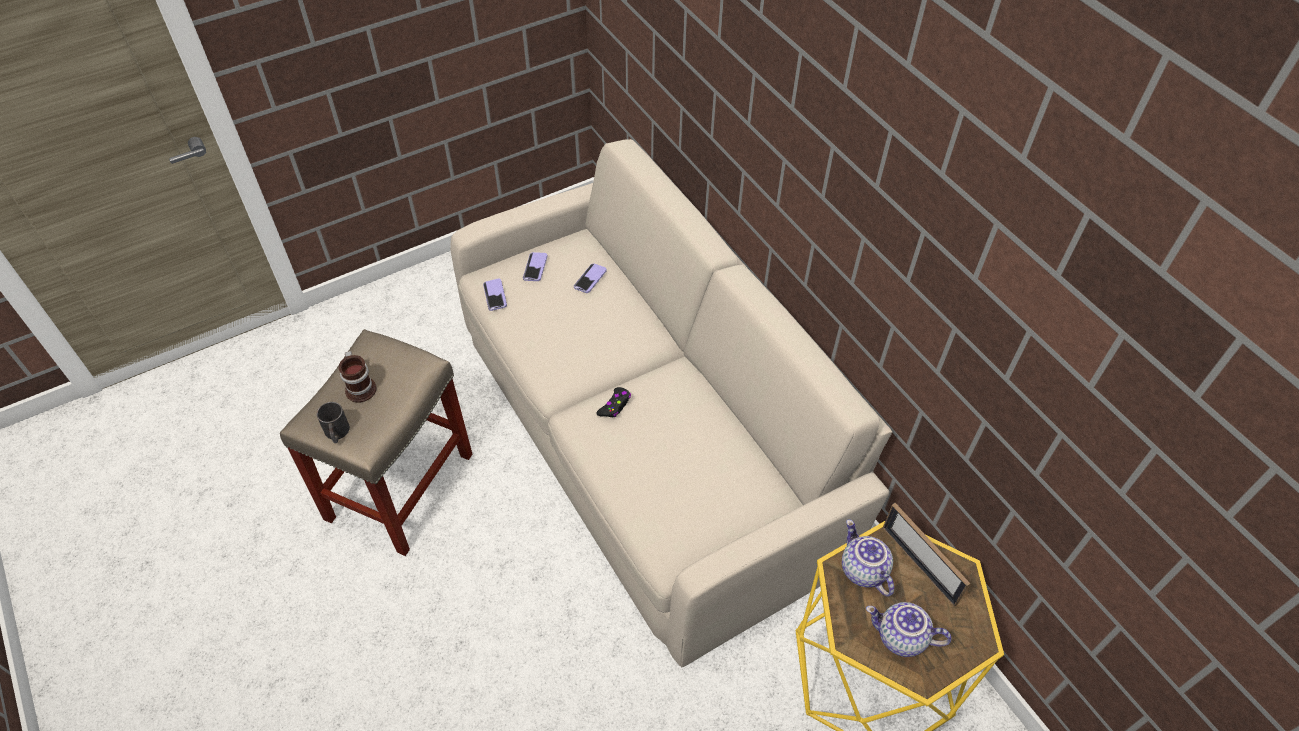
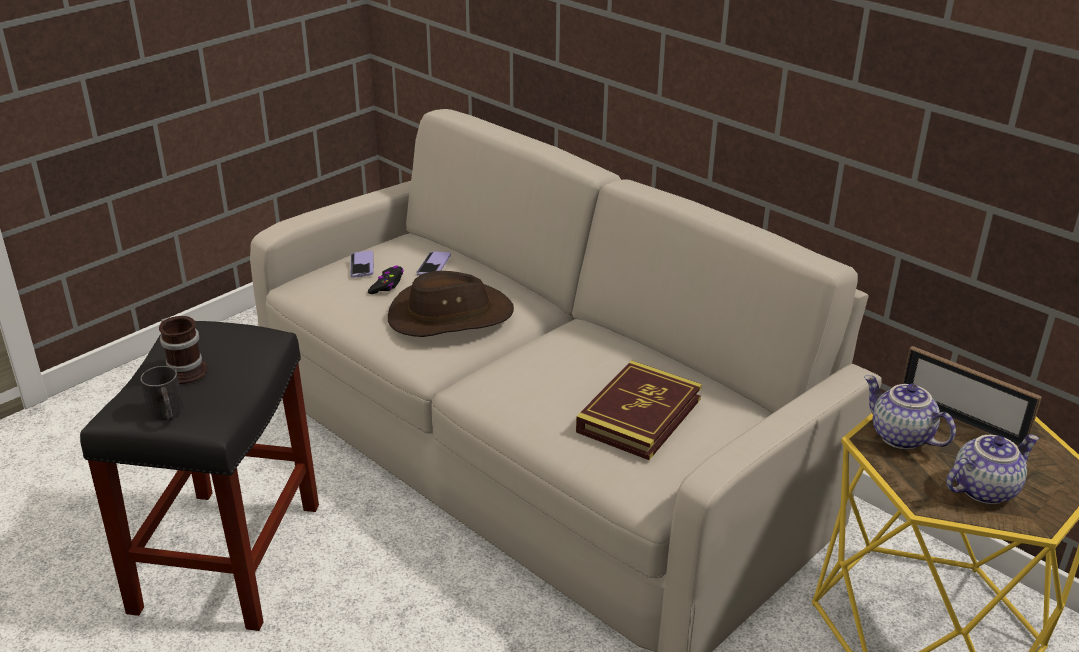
camera: 15 degrees left, 20 degrees down
beige stool [280,329,472,556] -> black stool [80,321,319,631]
phone [483,278,507,311] -> none
black game controller [596,387,631,417] -> black game controller moved to [368,266,404,294]
teapot [866,602,951,657] -> teapot turned 150 degrees clockwise [946,434,1039,504]
none -> brown hat [388,271,514,337]
none -> book [576,360,702,460]

